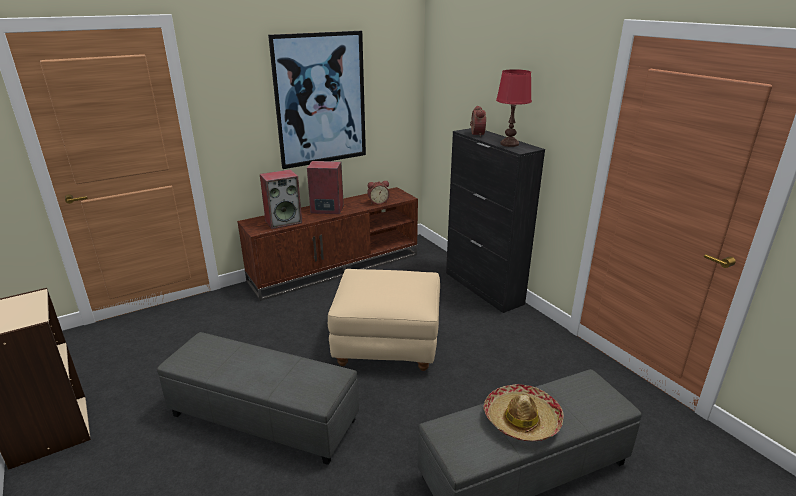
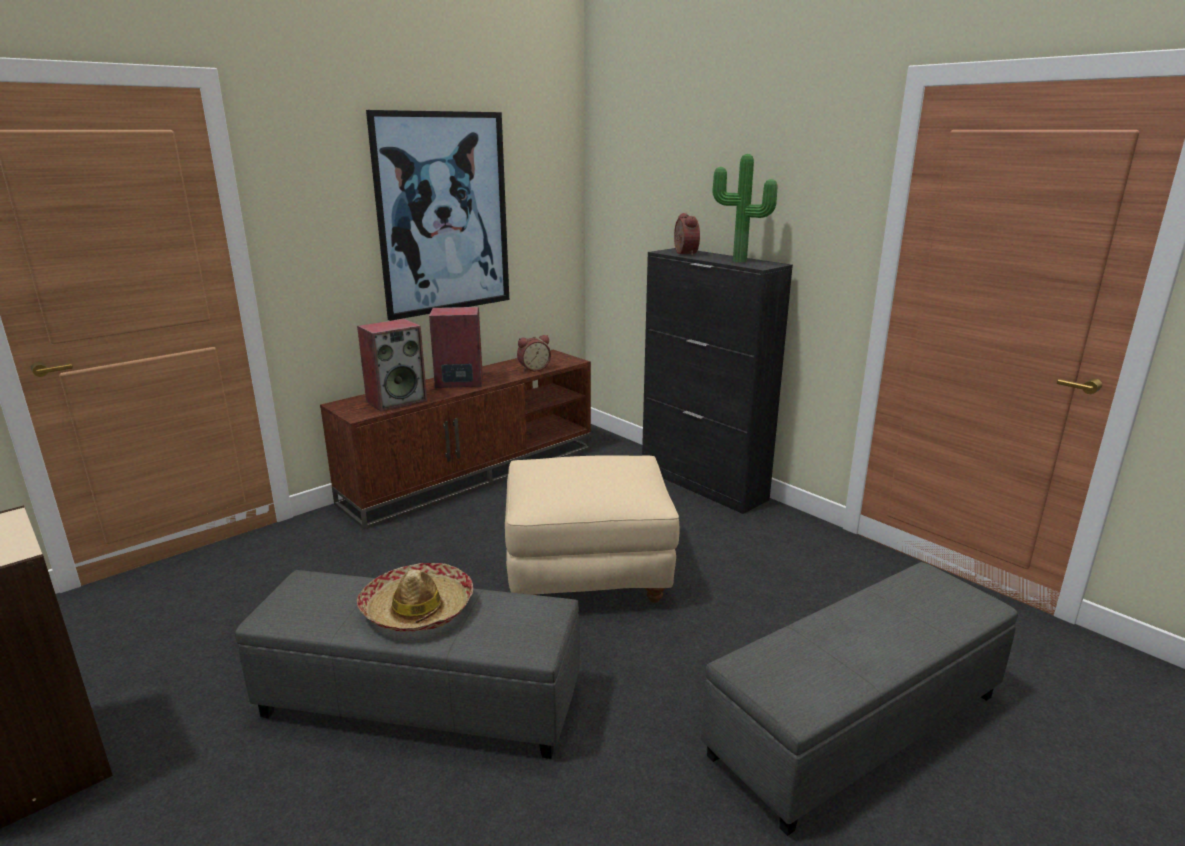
camera: 10 degrees left, 5 degrees down
hat [484,384,564,441] -> hat moved to [357,563,473,632]
red table lamp [496,69,532,147] -> potted plant [713,154,777,262]

